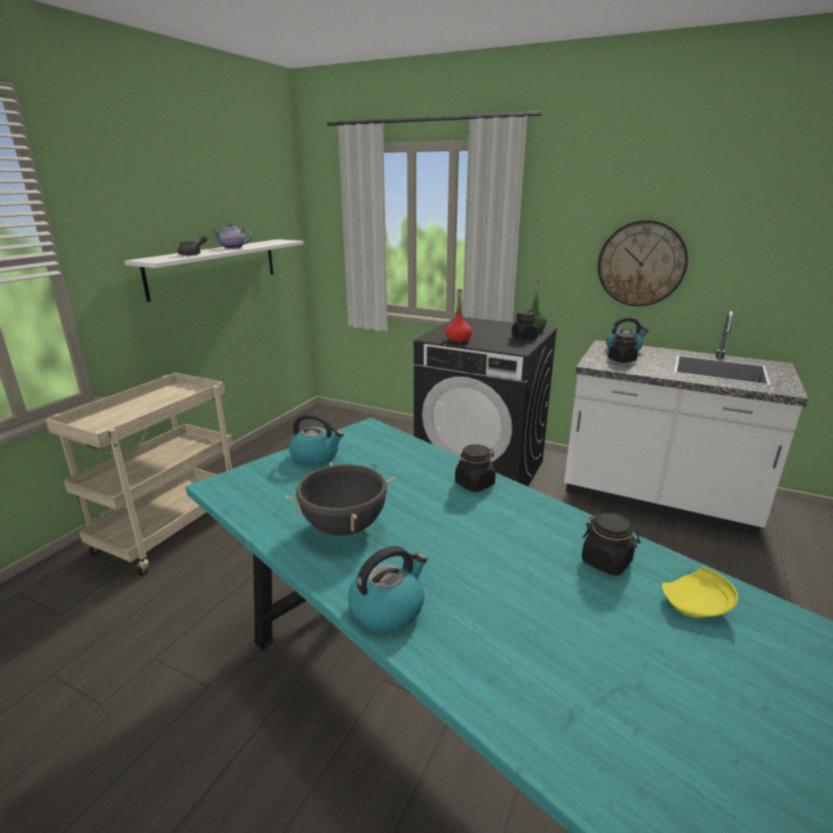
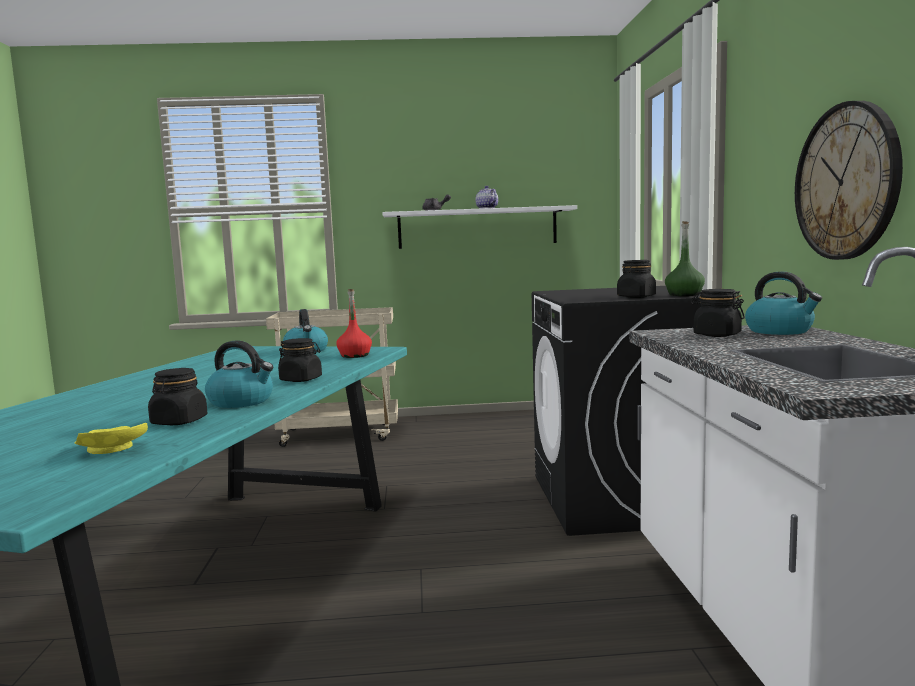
camera: 60 degrees right, 15 degrees down
black cooking pot [285,462,396,536] -> none
kettle [348,546,427,632] -> kettle moved to [205,340,273,408]
red bottle [445,289,472,343] -> red bottle moved to [336,289,372,358]

